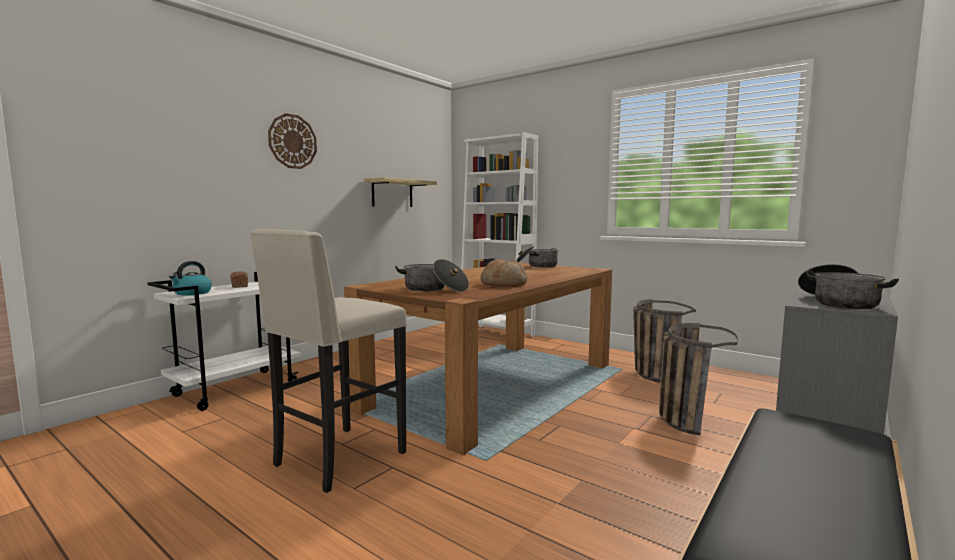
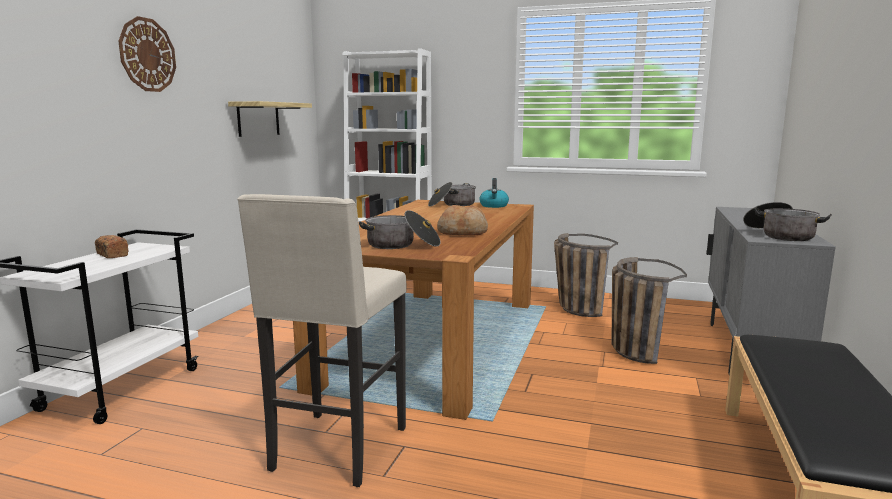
camera: 20 degrees left, 5 degrees up
kettle [169,261,212,295] -> kettle moved to [479,178,509,208]

